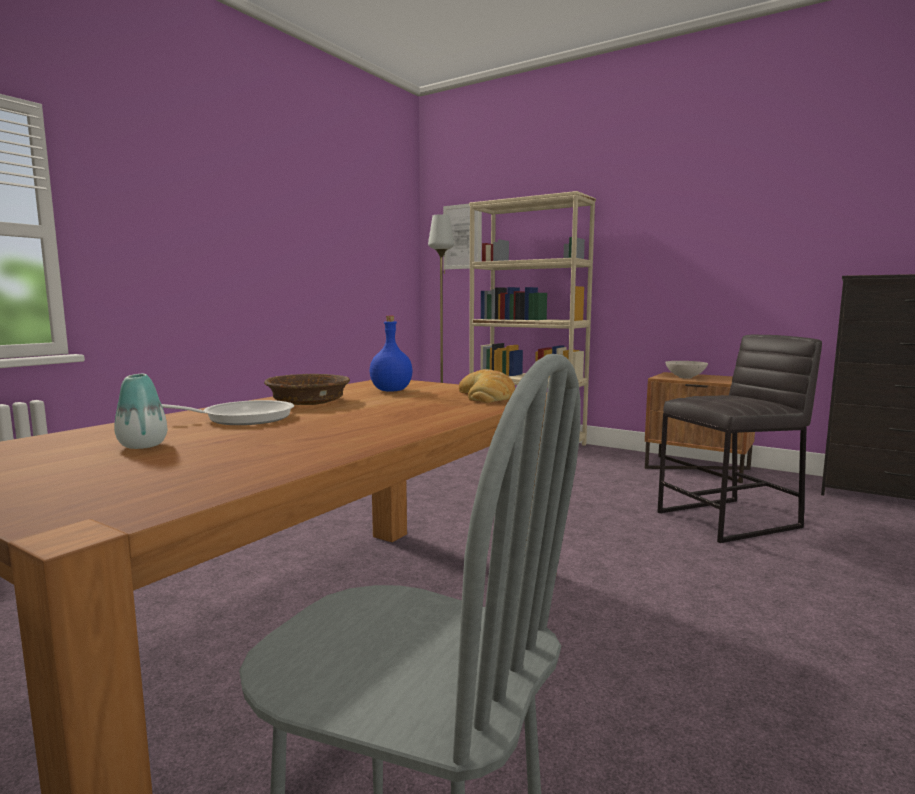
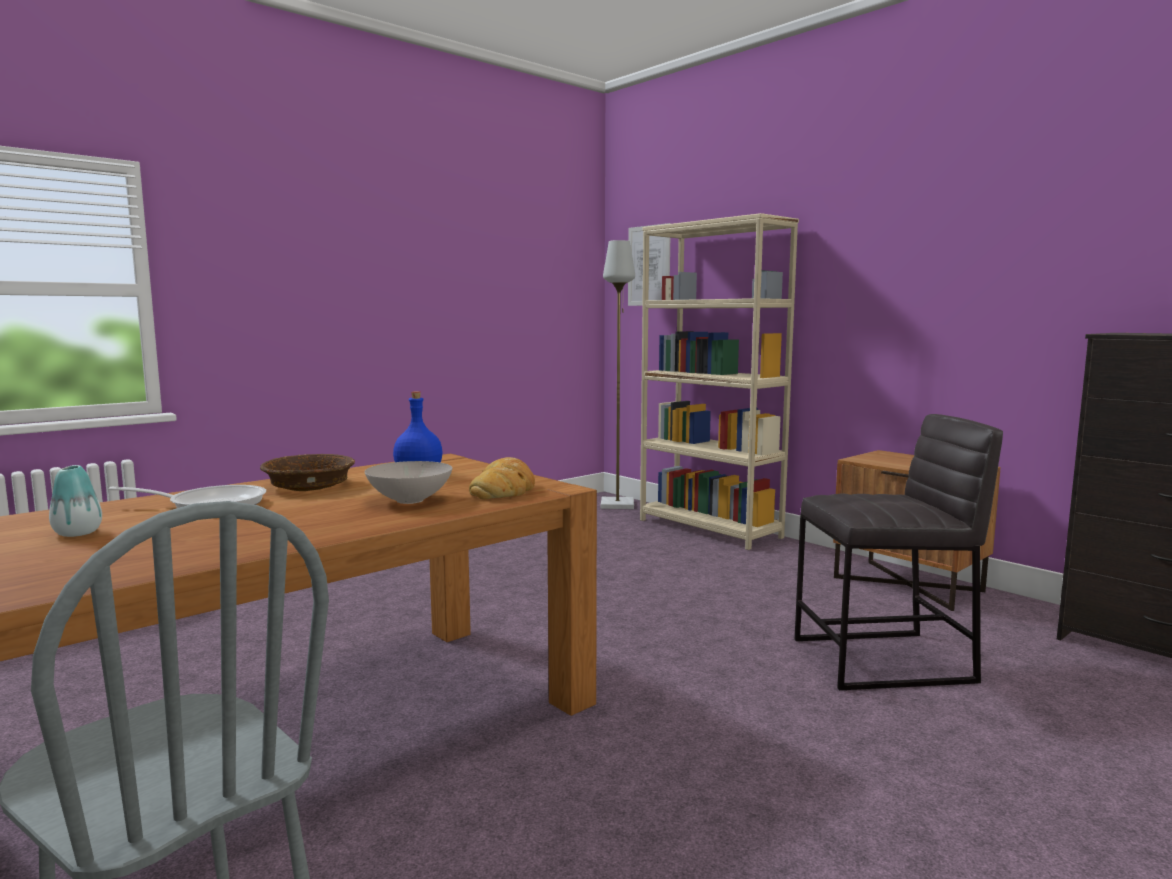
camera: 15 degrees right, 0 degrees up
white bowl [665,361,708,378] -> white bowl moved to [365,461,452,504]

